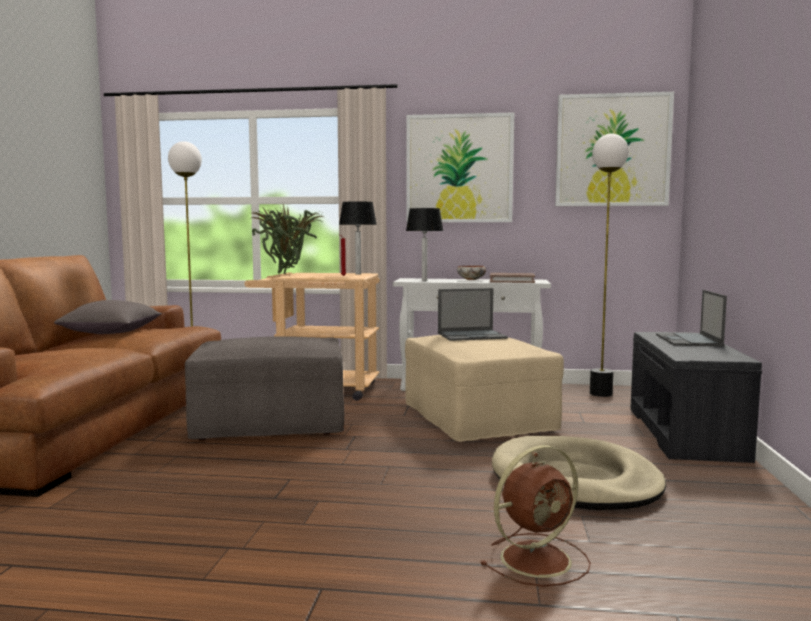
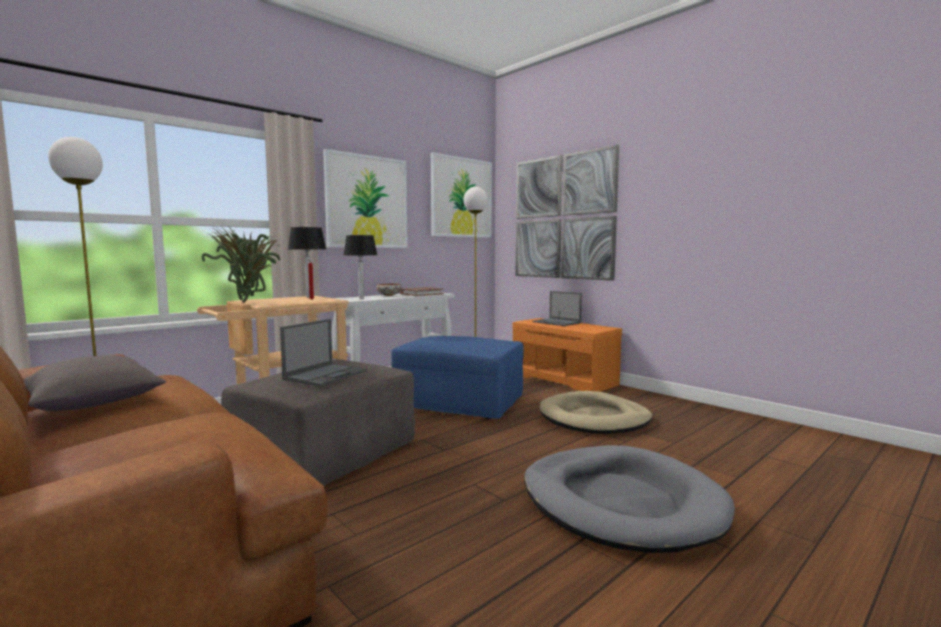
camera: 50 degrees left, 0 degrees up
beige ottoman [405,335,564,442] -> blue ottoman [391,336,524,419]
laptop [438,288,508,341] -> laptop moved to [280,319,367,386]
brown fan [480,445,591,587] -> none
grey bench [630,332,762,463] -> orange bench [512,318,622,392]
none -> picture [516,145,619,281]
none -> grey dog bed [524,445,735,553]

